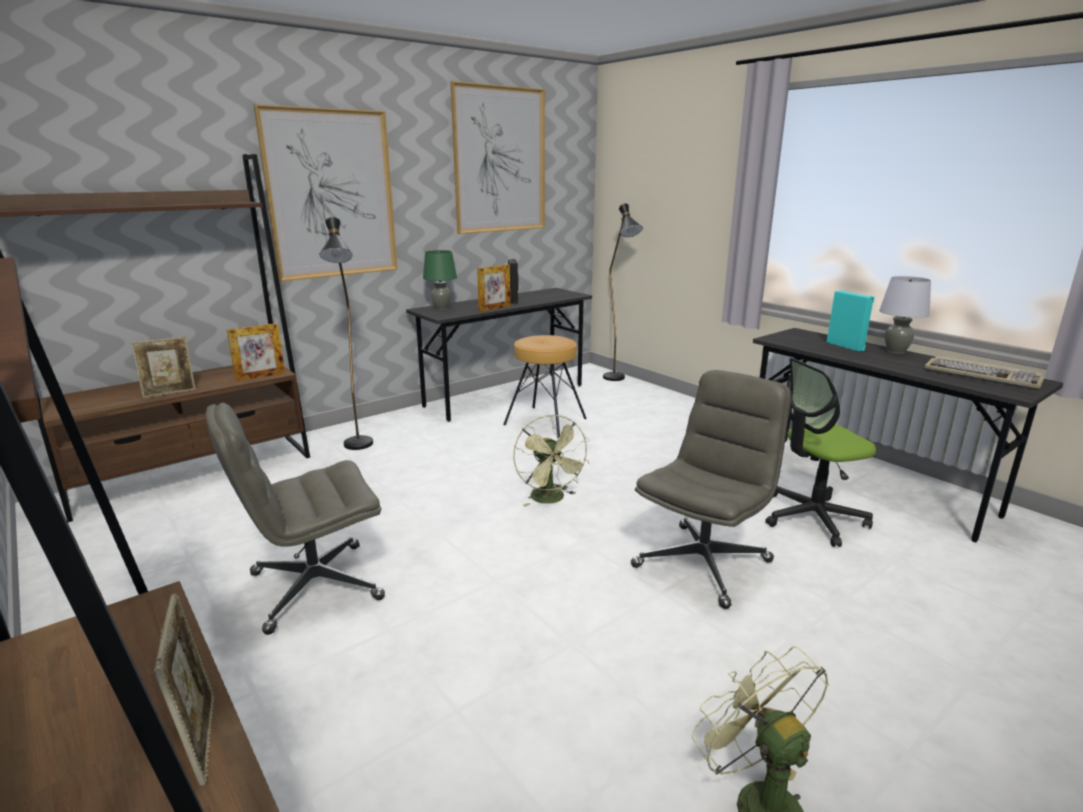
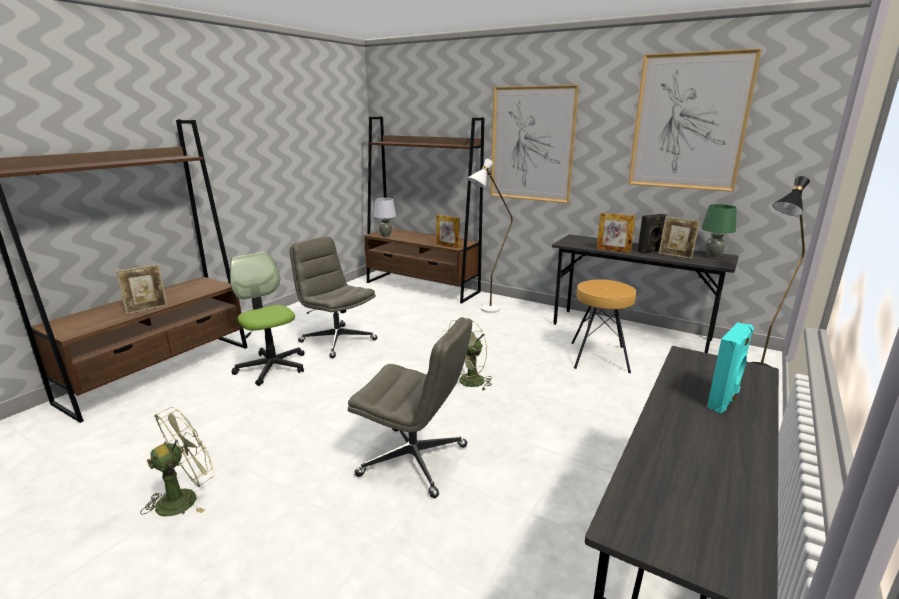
camera: 70 degrees right, 0 degrees up
picture frame [131,337,196,398] -> picture frame moved to [659,217,700,259]
black floor lamp [319,217,373,450] -> white floor lamp [467,159,513,313]
green table lamp [423,250,457,310] -> green table lamp moved to [701,204,737,258]
office chair [765,358,876,547] -> office chair moved to [230,252,305,386]
grey table lamp [879,276,931,354] -> grey table lamp moved to [374,198,396,237]
keyboard [924,356,1044,389] -> none

